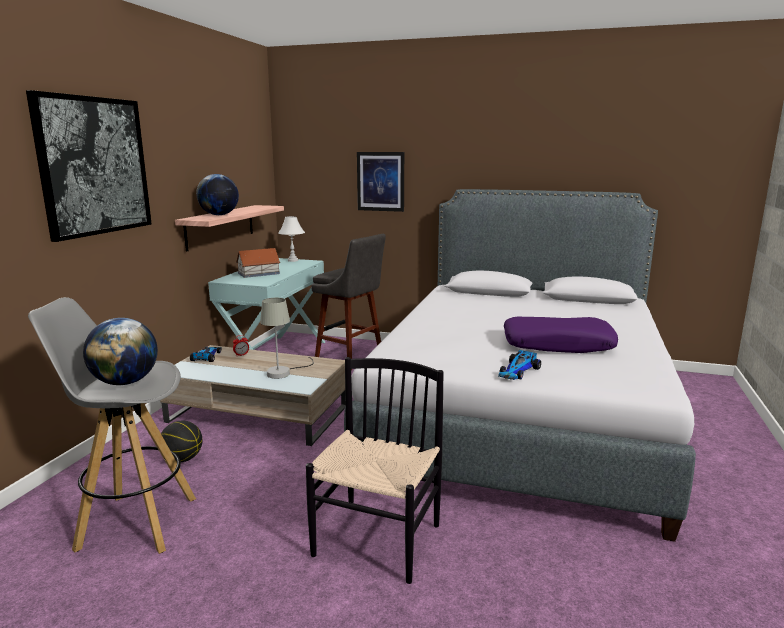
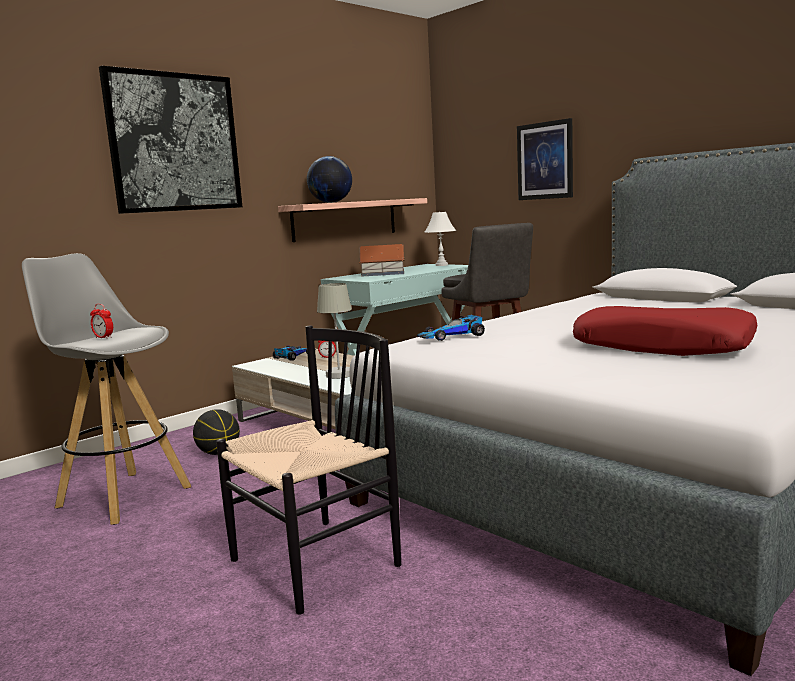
camera: 30 degrees right, 5 degrees down
globe [83,318,158,385] -> alarm clock [90,304,113,338]
toy car [498,350,541,380] -> toy car moved to [417,315,485,341]
purple pillow [504,317,618,353] -> red pillow [573,306,757,356]

